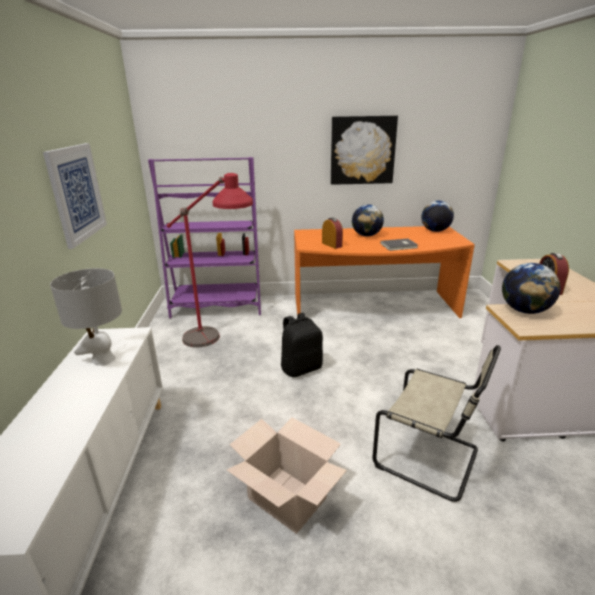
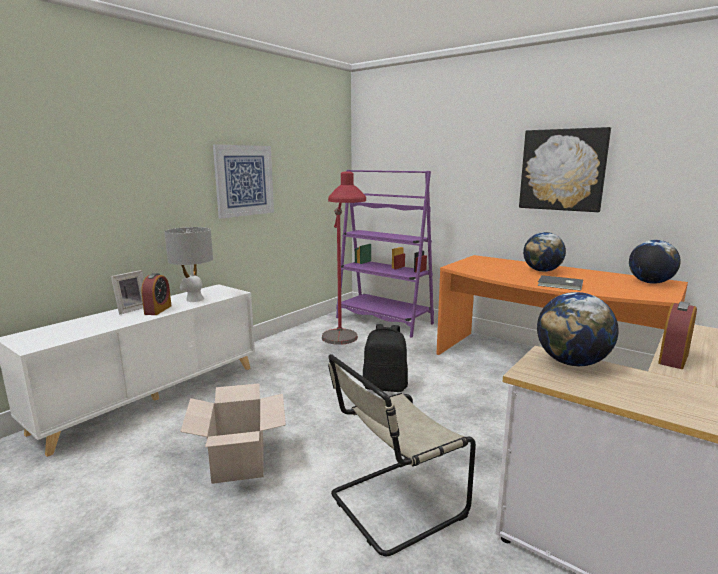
camera: 40 degrees right, 10 degrees down
alarm clock [322,218,343,249] -> alarm clock moved to [141,273,171,315]
beige chair [373,345,501,502] -> beige chair turned 75 degrees clockwise [328,354,476,556]
none -> picture frame [111,270,144,314]

